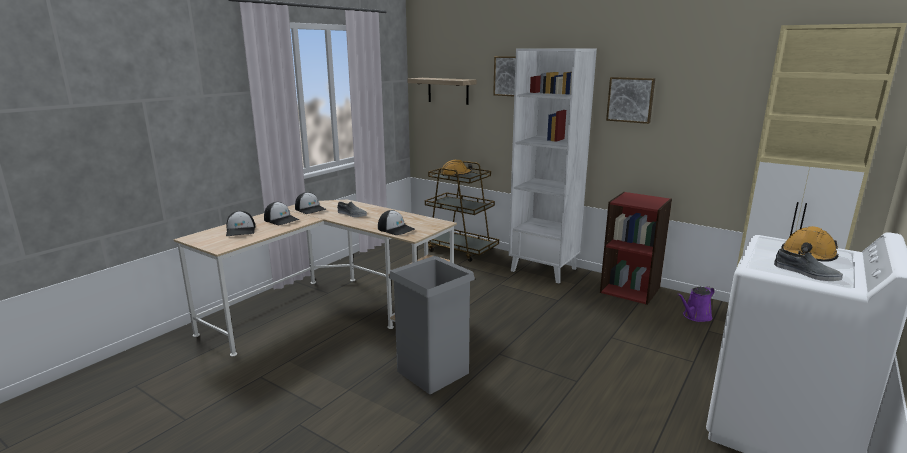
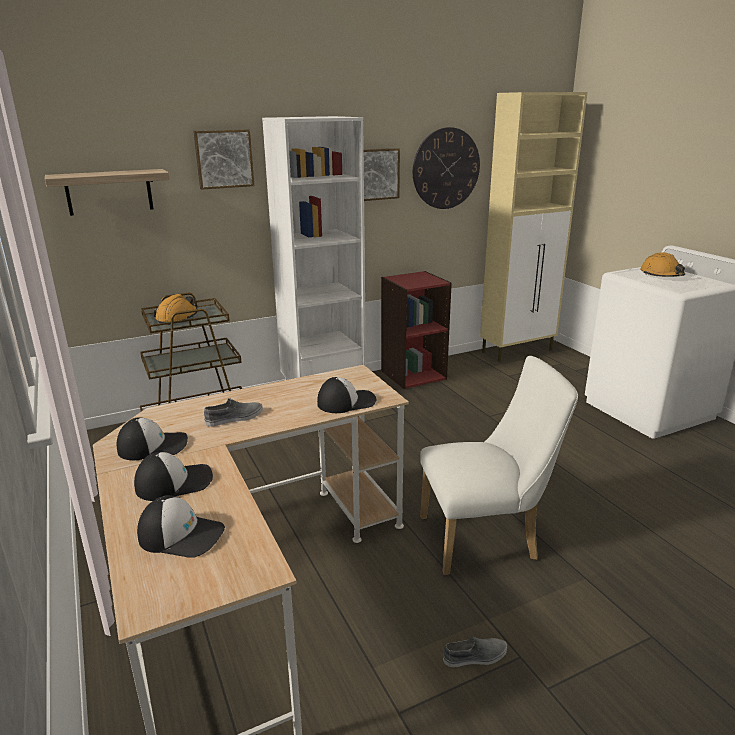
camera: 60 degrees left, 5 degrees up
grey trash can [389,256,475,394] -> white chair [420,356,578,575]
purple watering can [677,286,715,322] -> none
grey shoe [774,249,843,281] -> grey shoe moved to [443,636,507,667]
none -> wall clock [413,127,480,209]

